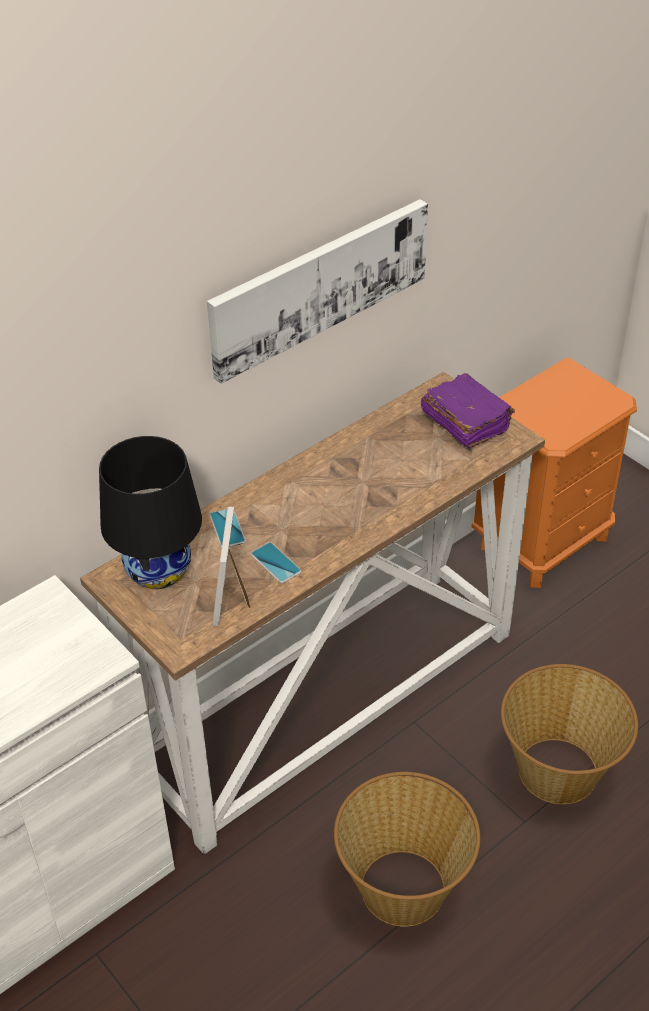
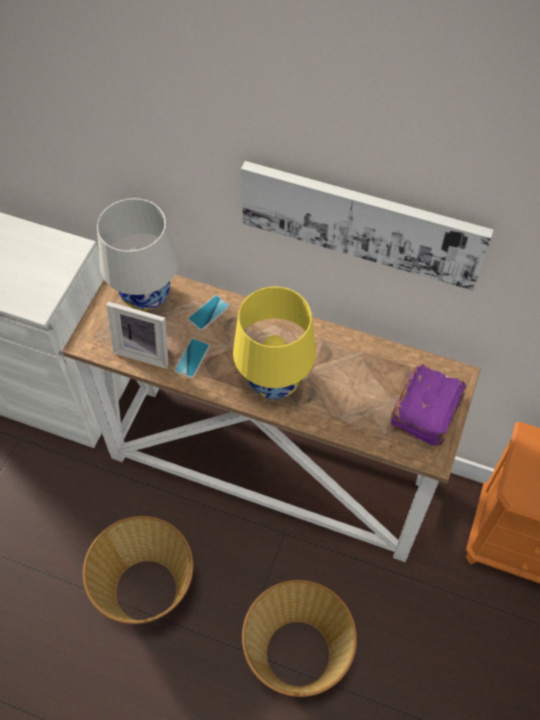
camera: 60 degrees right, 15 degrees up
black table lamp [99,436,202,589] -> white table lamp [97,198,178,311]
picture frame [212,507,250,626] -> picture frame turned 135 degrees counterclockwise [106,302,169,369]
none -> yellow table lamp [233,286,316,399]

